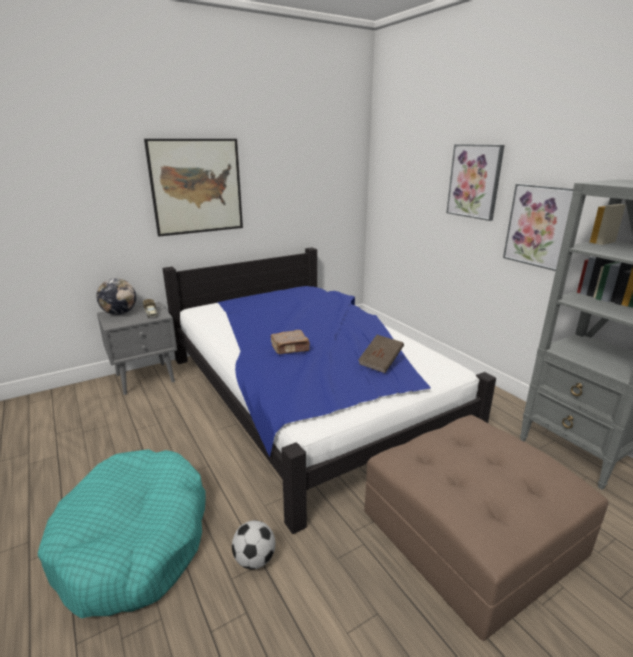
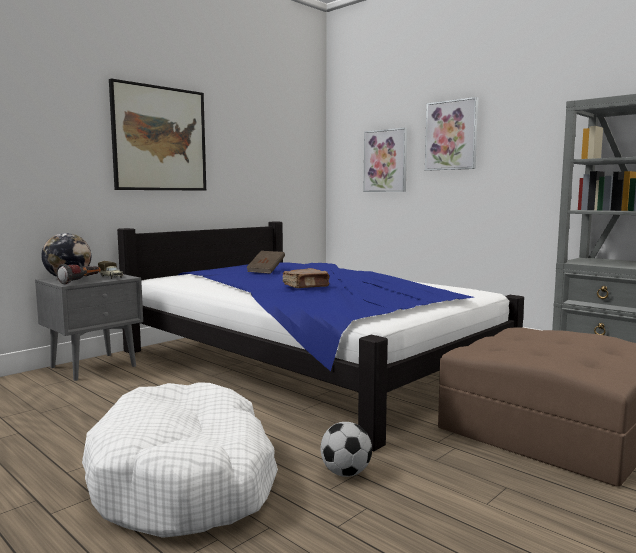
camera: 15 degrees left, 15 degrees down
turquoise dog bed [38,449,206,618] -> white dog bed [82,382,278,538]
brown book [358,335,404,373] -> brown book moved to [246,251,285,274]
picture [503,184,573,271] -> picture moved to [364,128,407,192]
none -> flashlight [57,264,101,285]

